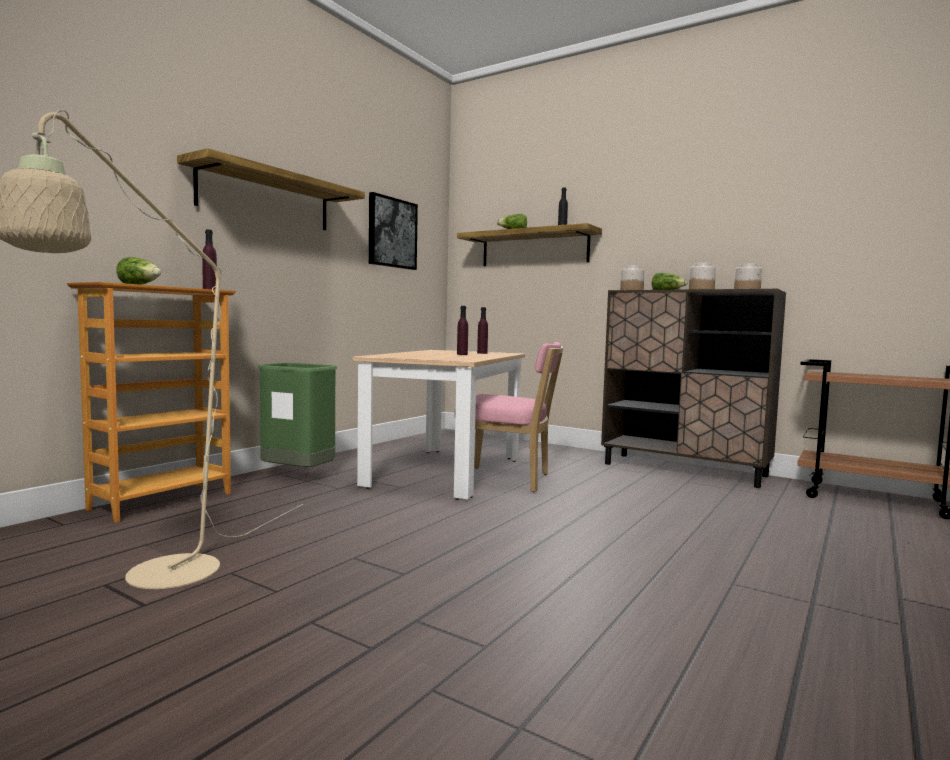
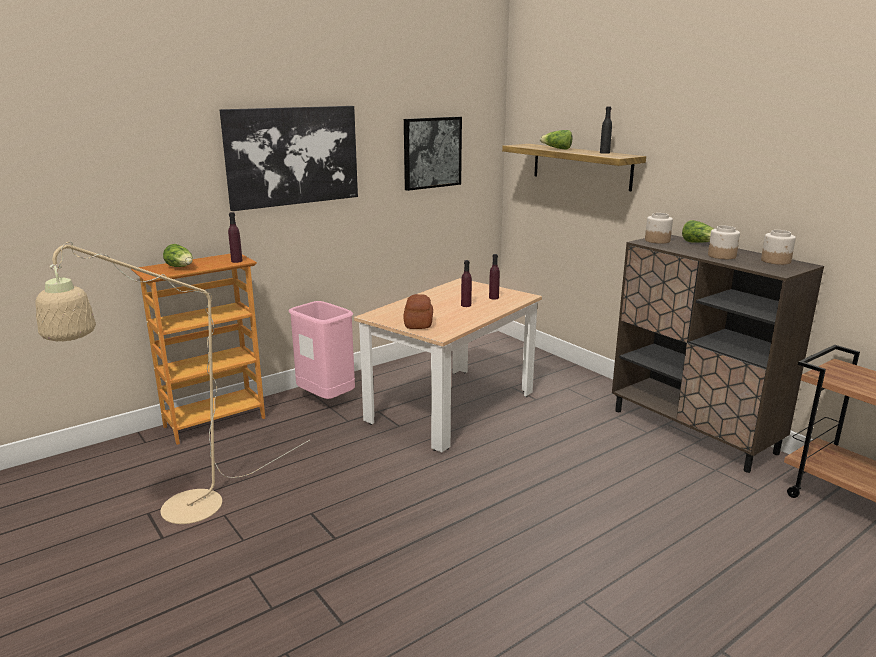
camera: 20 degrees right, 15 degrees up
shelf [177,148,365,230] -> picture [220,106,358,211]
green trash can [258,363,337,467] -> pink trash can [289,301,355,399]
pink chair [455,342,564,492] -> none
none -> bread [404,294,433,329]

